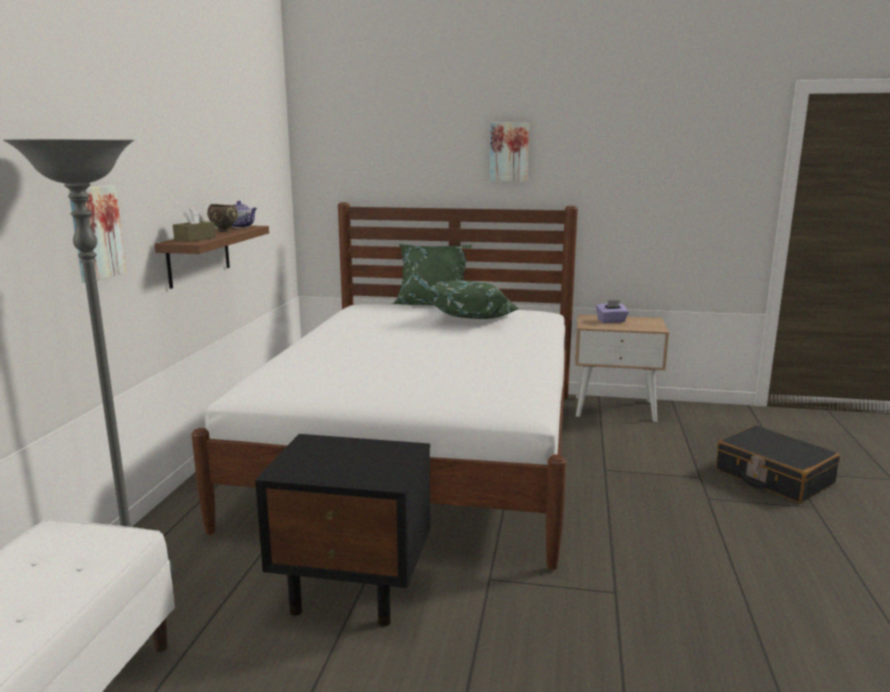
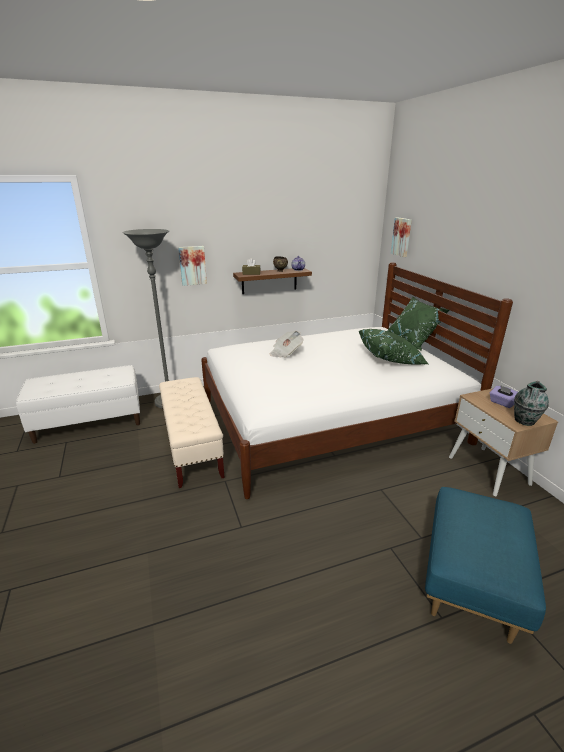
camera: 60 degrees right, 10 degrees up
black nightstand [255,434,430,627] -> beige bench [159,377,225,488]
picture [490,122,529,182] -> picture moved to [391,217,412,257]
black suitcase [716,425,840,503] -> blue ottoman [425,487,546,644]
none -> newspaper [269,331,304,358]
none -> vase [514,381,549,426]

